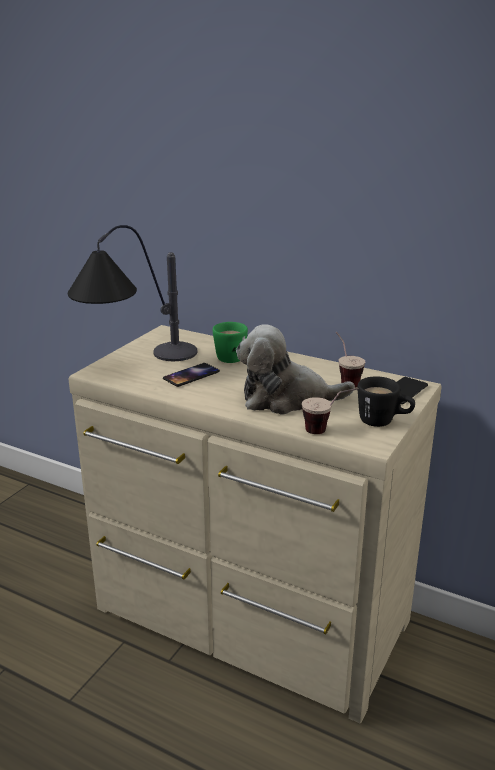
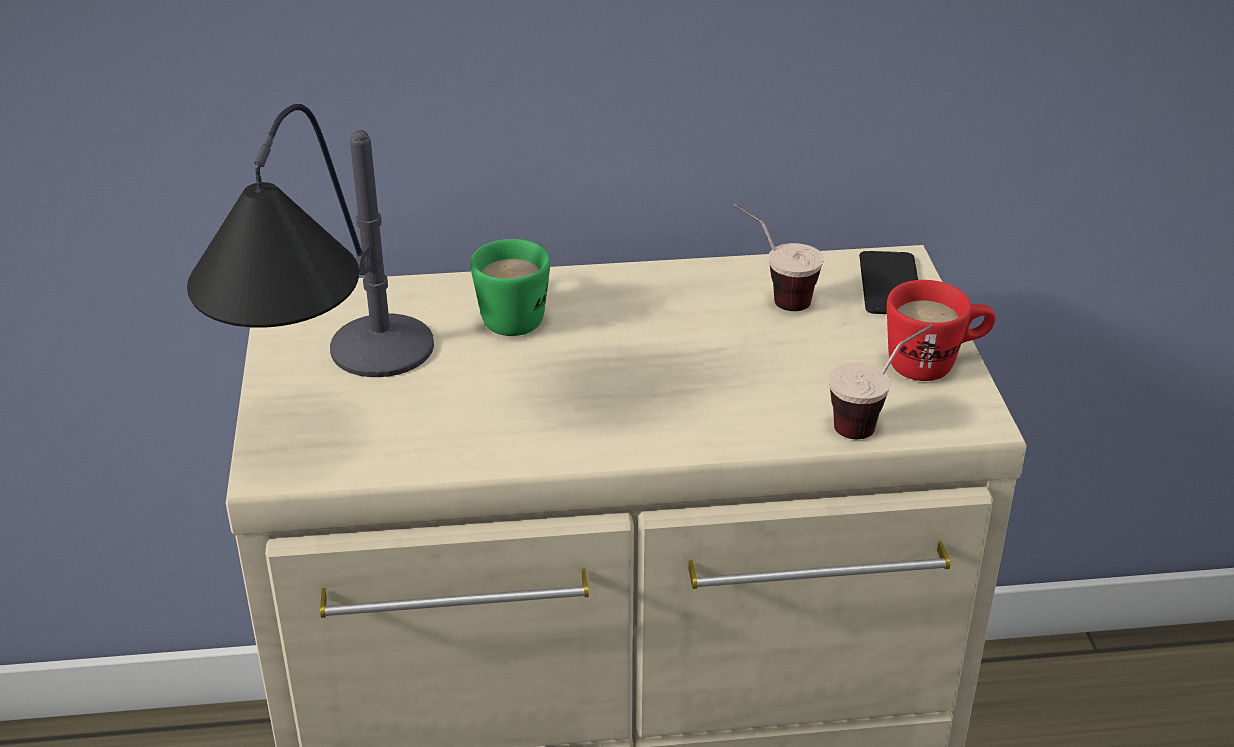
camera: 35 degrees left, 10 degrees up
phone [163,363,220,387] -> none
plush toy [236,324,355,415] -> none
black mug [357,376,415,427] -> red mug [887,280,996,381]

